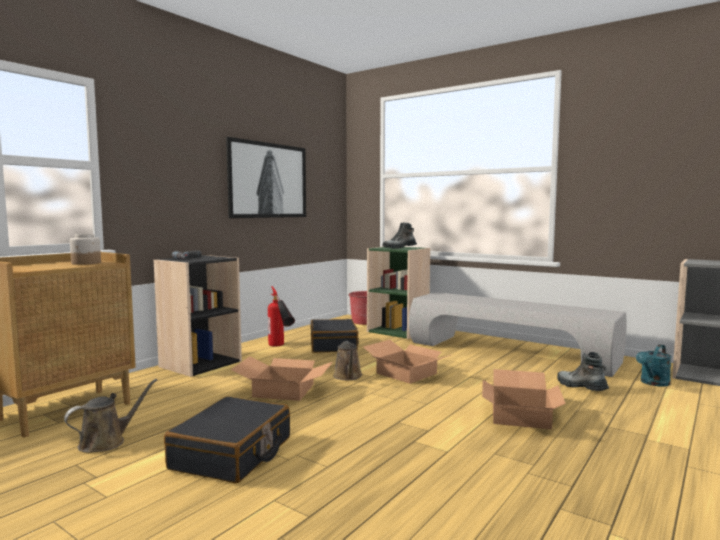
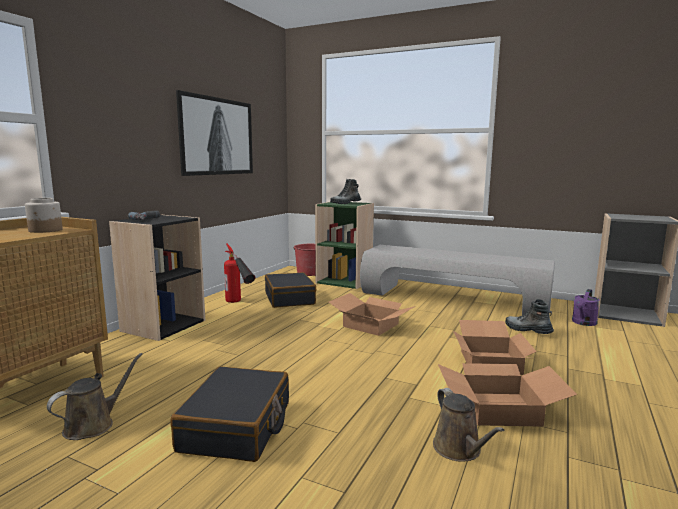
camera: 10 degrees left, 5 degrees up
cardboard box [231,356,334,401] -> cardboard box moved to [438,363,577,427]
brown watering can [333,341,362,380] -> brown watering can moved to [433,388,504,462]
turquoise watering can [636,344,671,387] -> purple watering can [572,289,600,326]

